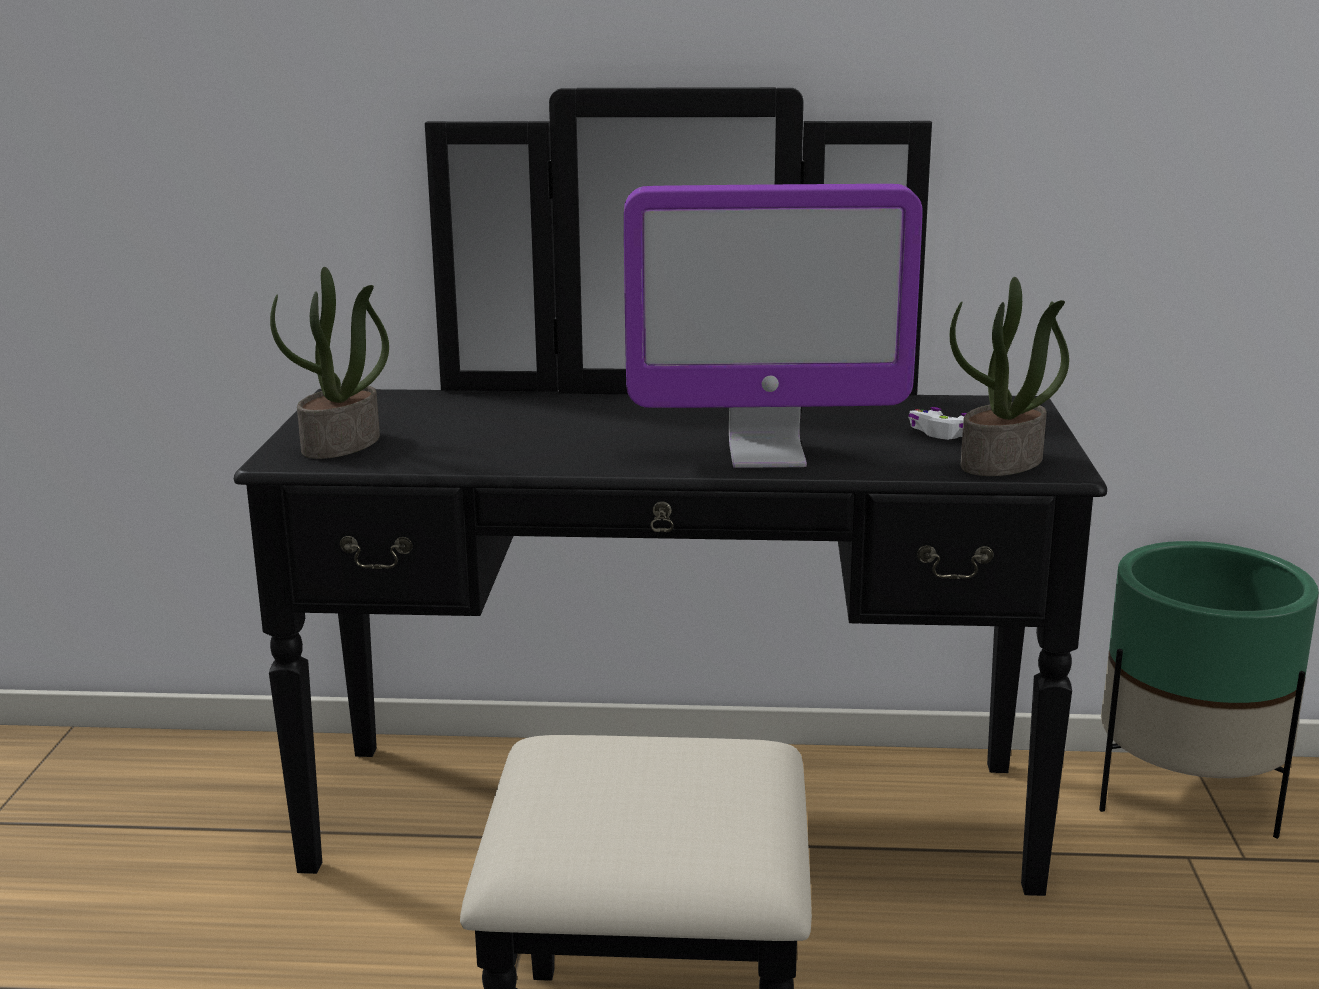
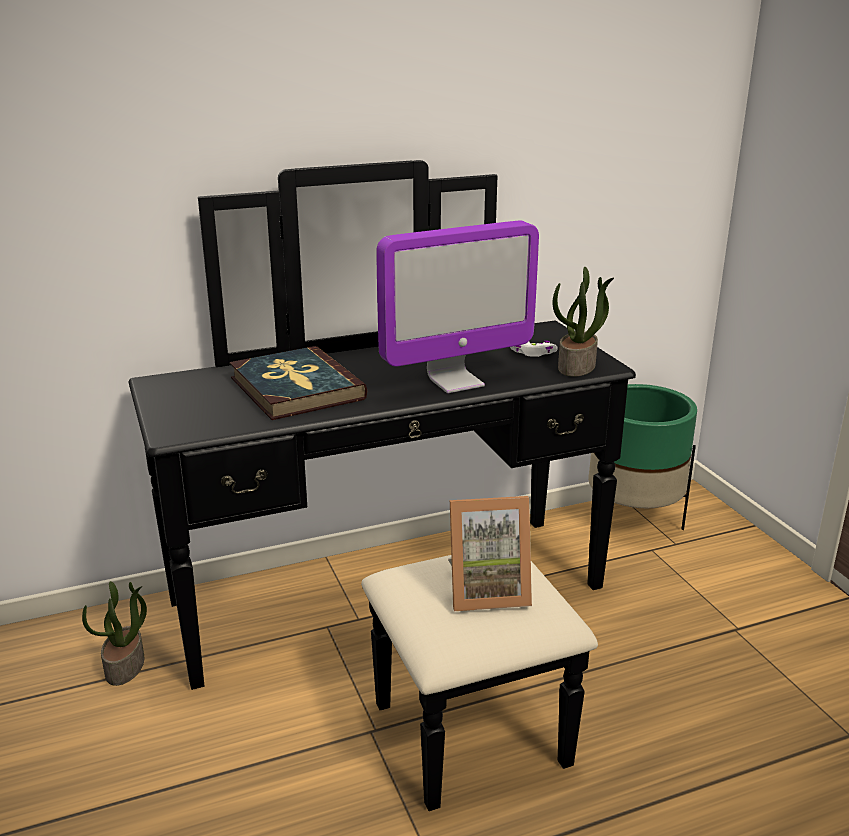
camera: 25 degrees left, 5 degrees up
potted plant [270,267,389,459] -> potted plant moved to [82,581,147,686]
none -> book [230,346,367,420]
none -> picture frame [448,496,532,611]

